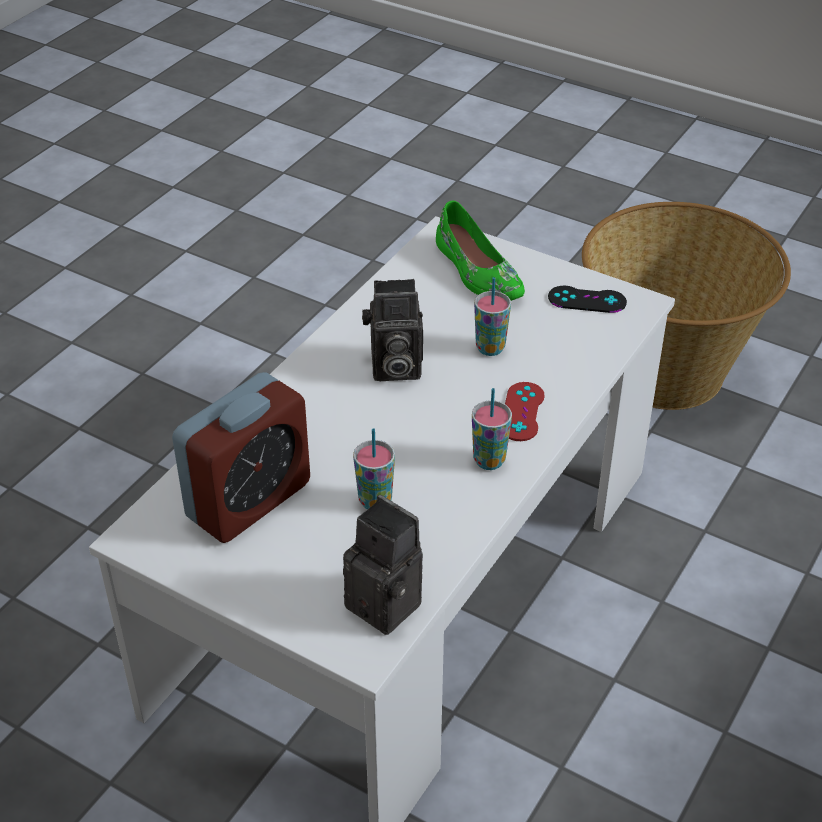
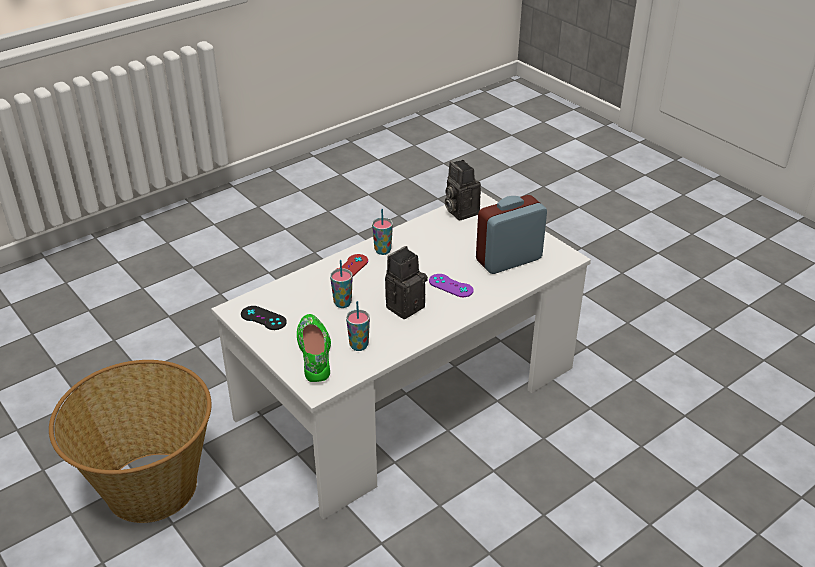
camera: 160 degrees left, 5 degrees down
cup [353,428,395,509] -> cup moved to [346,301,370,351]
camera [362,279,423,381] -> camera turned 60 degrees counterclockwise [385,246,428,319]
none -> purple game controller [429,274,474,297]

